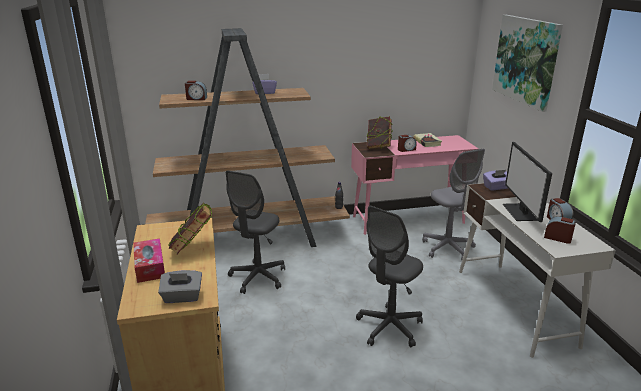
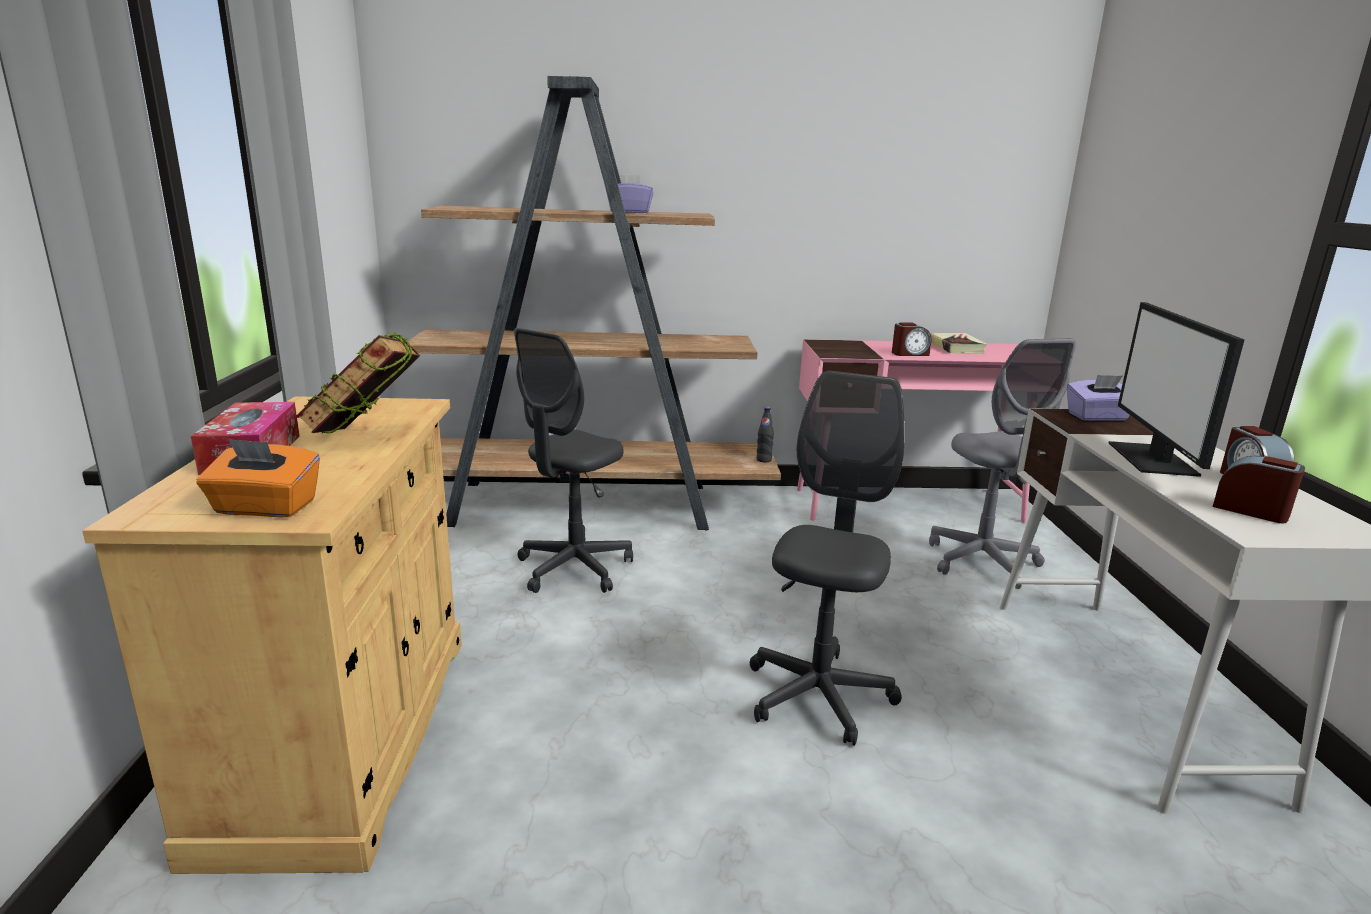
camera: 10 degrees right, 5 degrees down
grey tissue box [158,270,202,303] -> orange tissue box [196,438,320,517]
alarm clock [185,81,207,100] -> none
grey office chair [356,206,423,348] -> grey office chair turned 150 degrees clockwise [750,371,905,746]
book [366,116,392,149] -> none
picture [492,15,563,112] -> none

